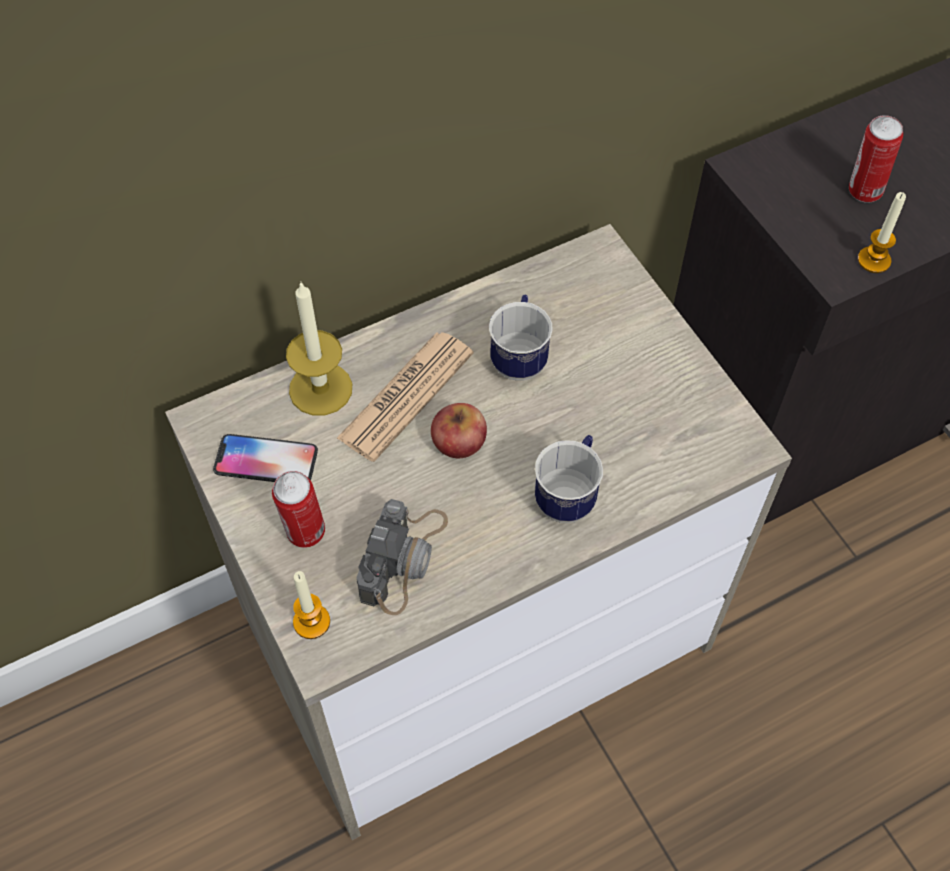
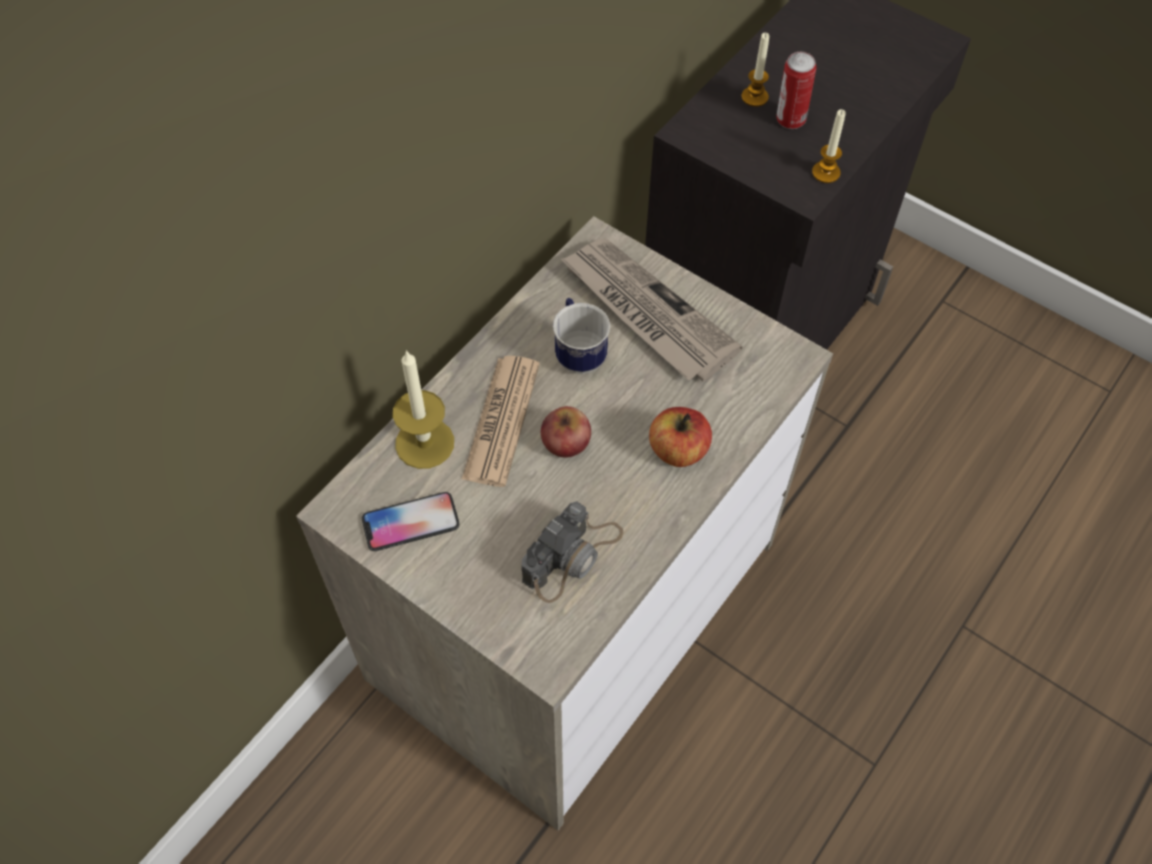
camera: 25 degrees left, 0 degrees up
can [272,471,325,548] -> none
candle [293,571,330,639] -> candle moved to [741,33,769,107]
camera [356,499,448,615] -> camera turned 45 degrees clockwise [522,501,624,603]
mug [535,435,603,523] -> apple [649,407,712,467]
none -> newspaper [561,239,743,381]

